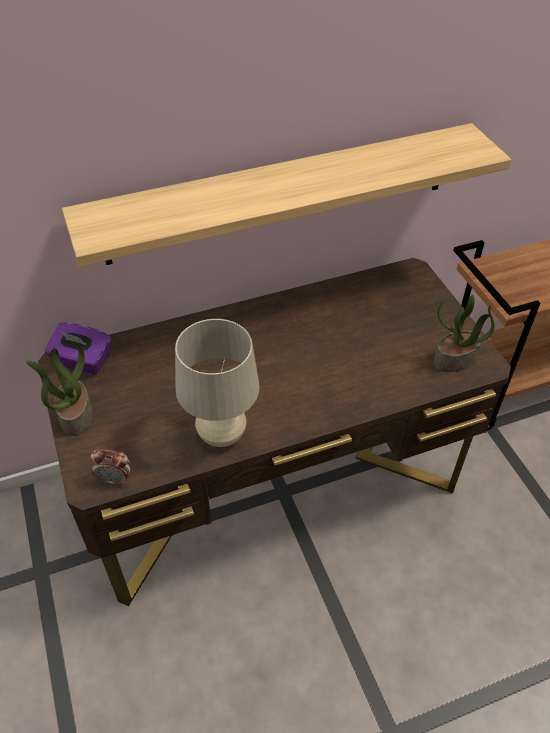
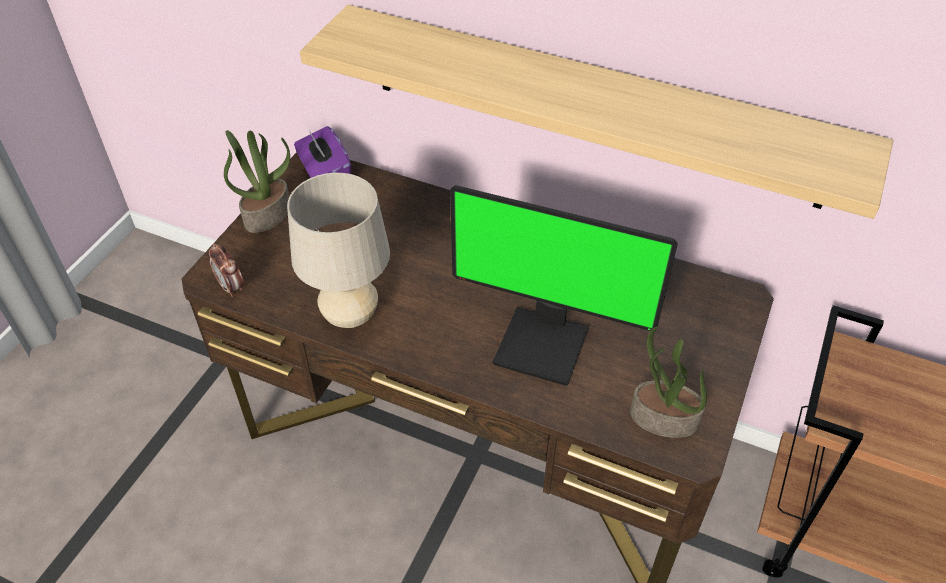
camera: 45 degrees right, 0 degrees up
none -> monitor [450,185,678,386]

